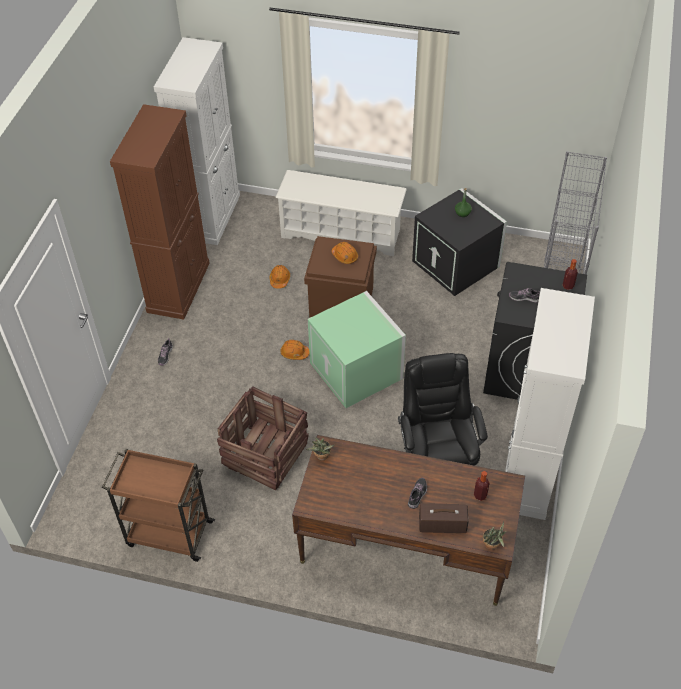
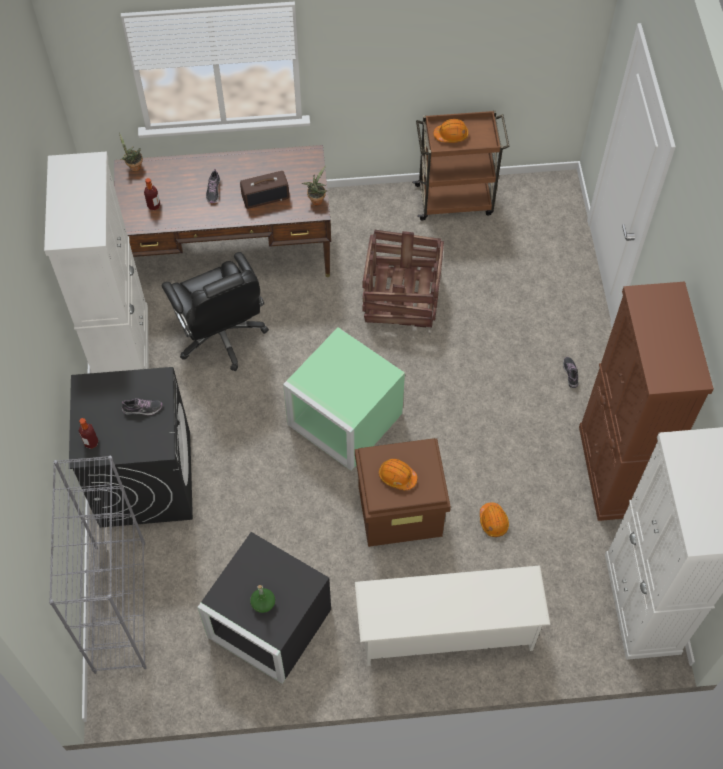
camera: 160 degrees right, 10 degrees up
orange hard hat [280,340,310,360] -> orange hard hat moved to [433,119,469,143]
radio [419,503,468,533] -> radio moved to [240,171,289,209]

